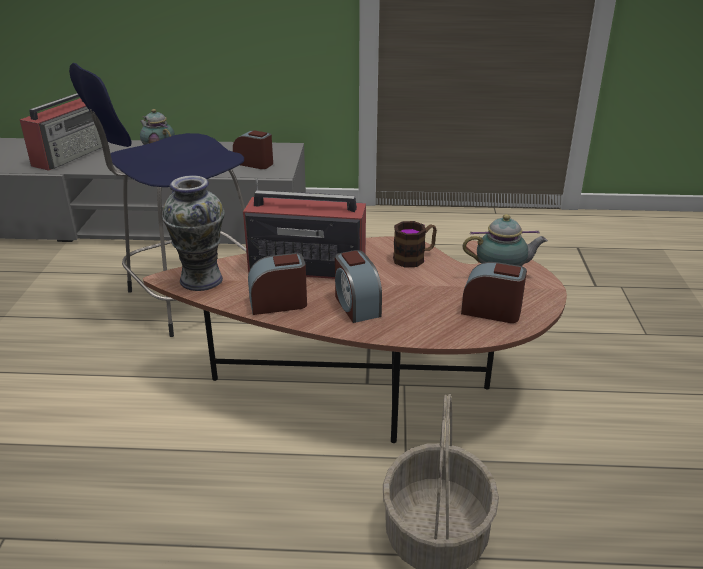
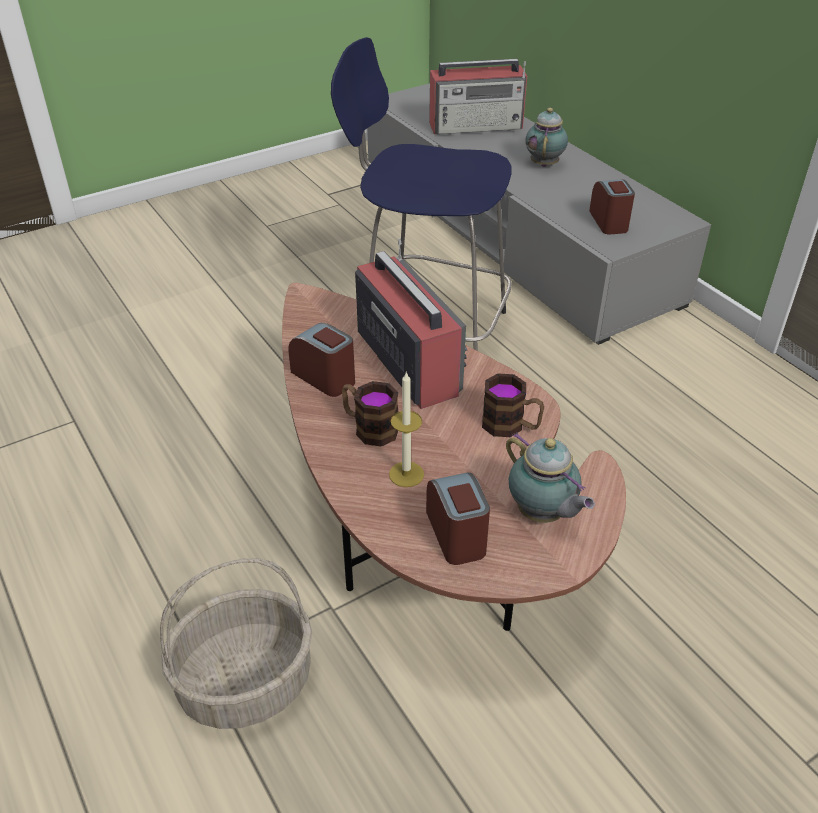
camera: 55 degrees right, 10 degrees up
vase [162,175,225,291] -> none
alarm clock [335,250,382,323] -> mug [342,381,398,446]
none -> candle [389,372,424,487]

